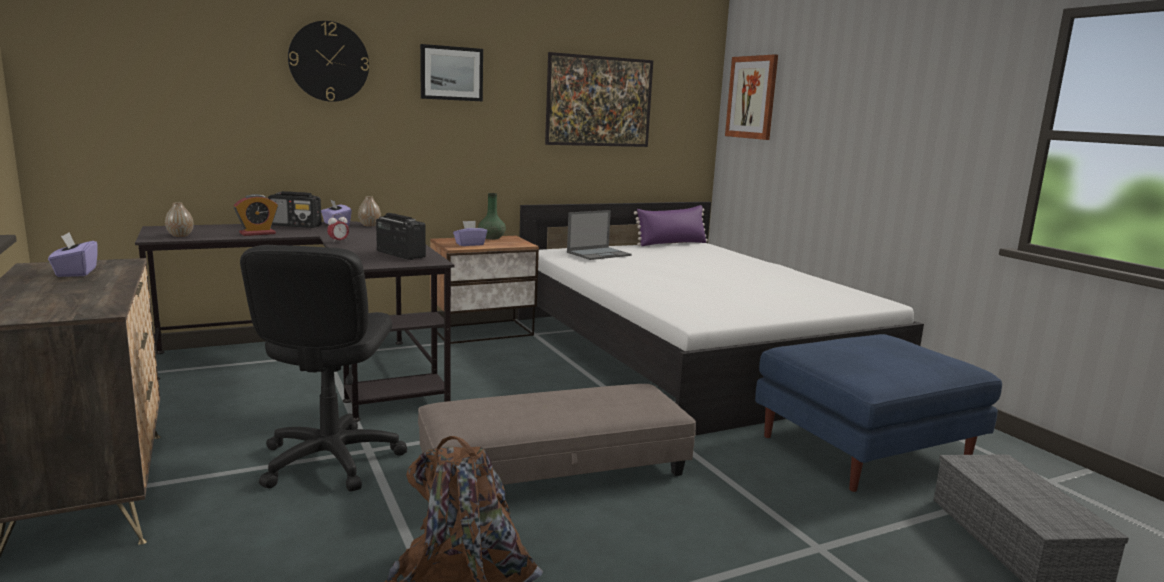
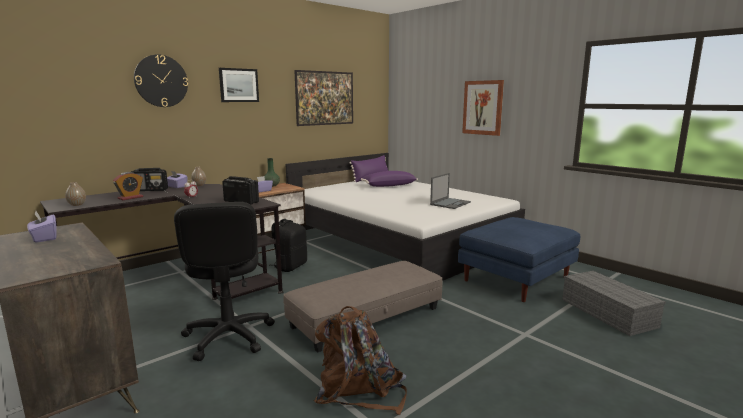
camera: 15 degrees left, 0 degrees up
laptop [567,210,632,260] -> laptop moved to [430,173,471,209]
picture [725,54,778,140] -> picture moved to [462,80,504,136]
none -> black backpack [271,219,307,272]
none -> purple pillow [361,171,418,187]

